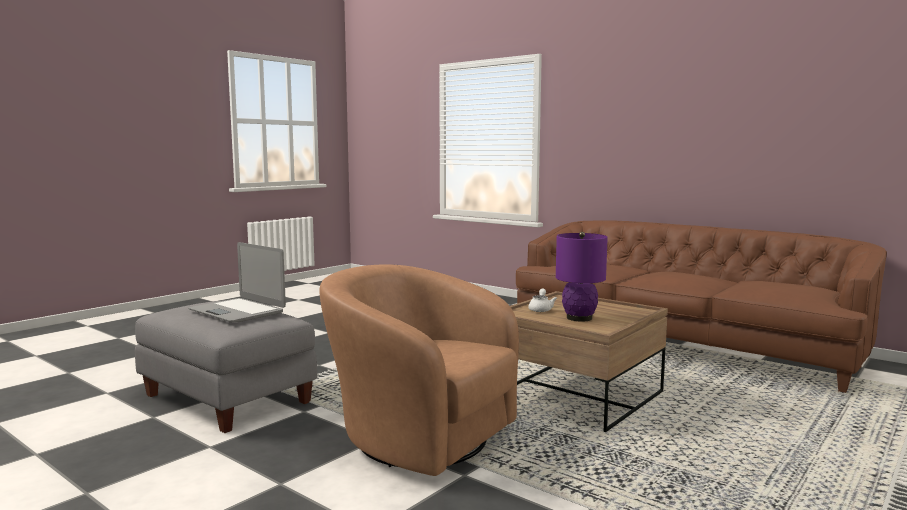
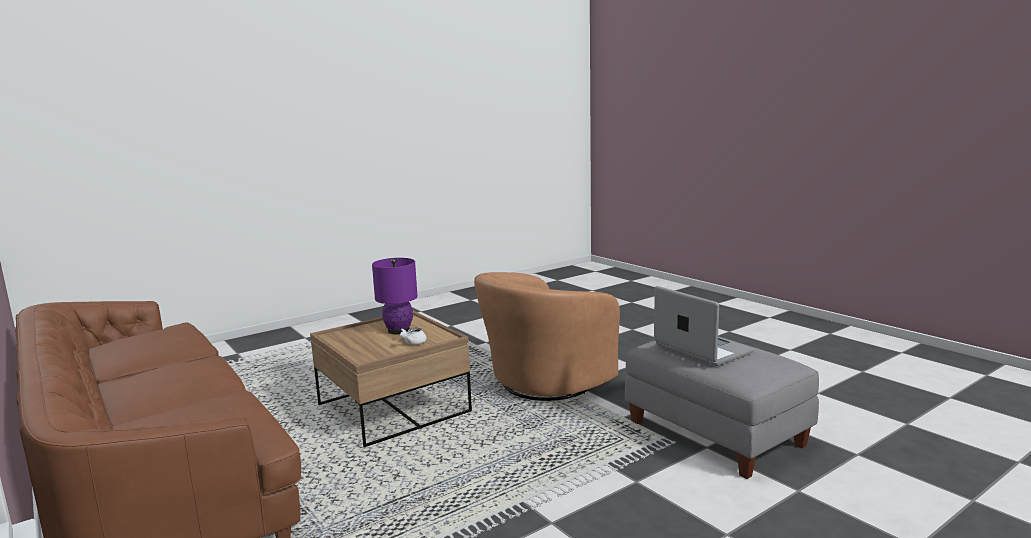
camera: 165 degrees left, 5 degrees up
brown armchair [319,264,519,476] -> brown armchair turned 90 degrees clockwise [474,272,620,401]

